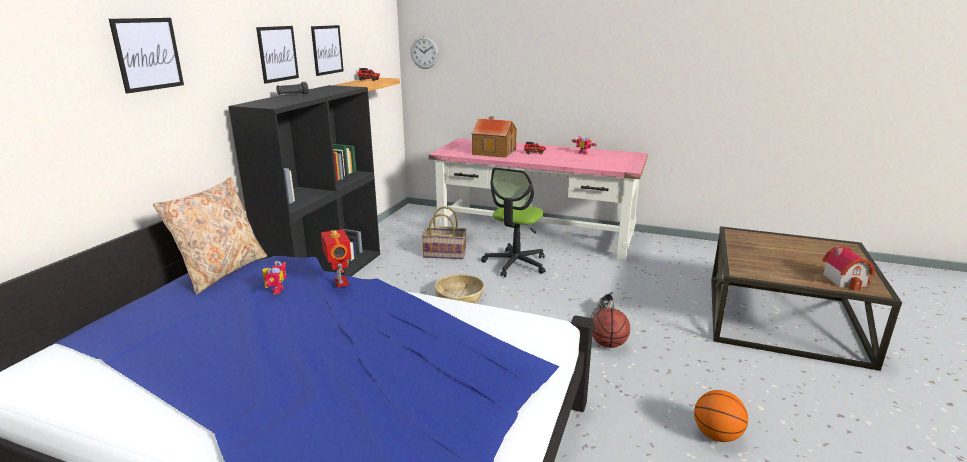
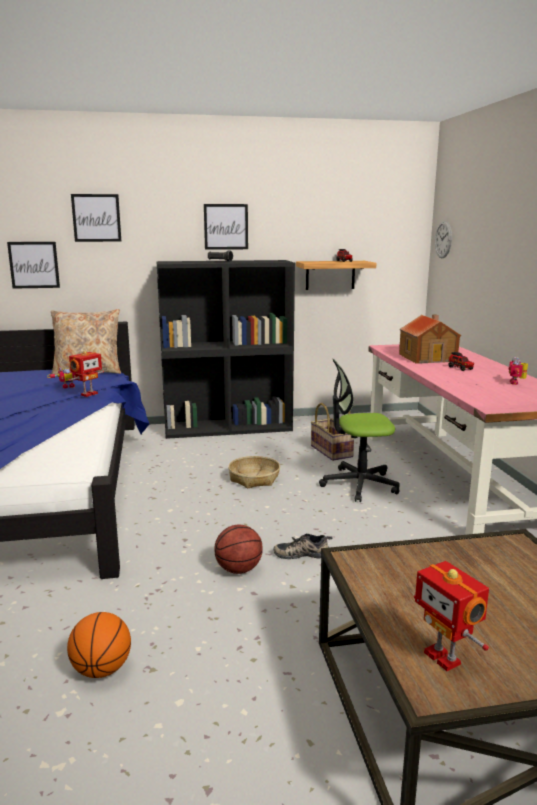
camera: 60 degrees right, 5 degrees down
picture [311,25,344,76] -> picture moved to [7,242,60,289]
toy house [822,245,875,290] -> toy robot [414,561,489,671]

